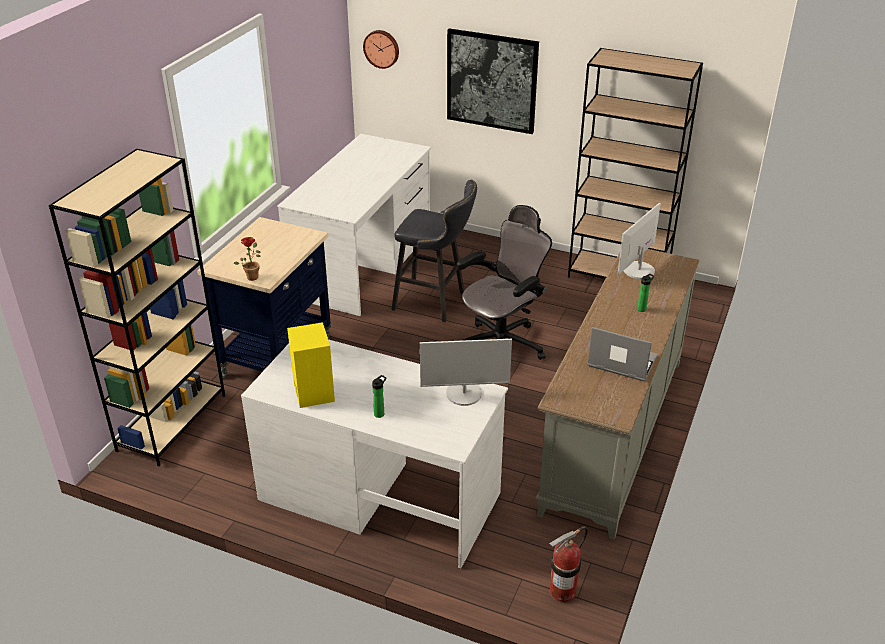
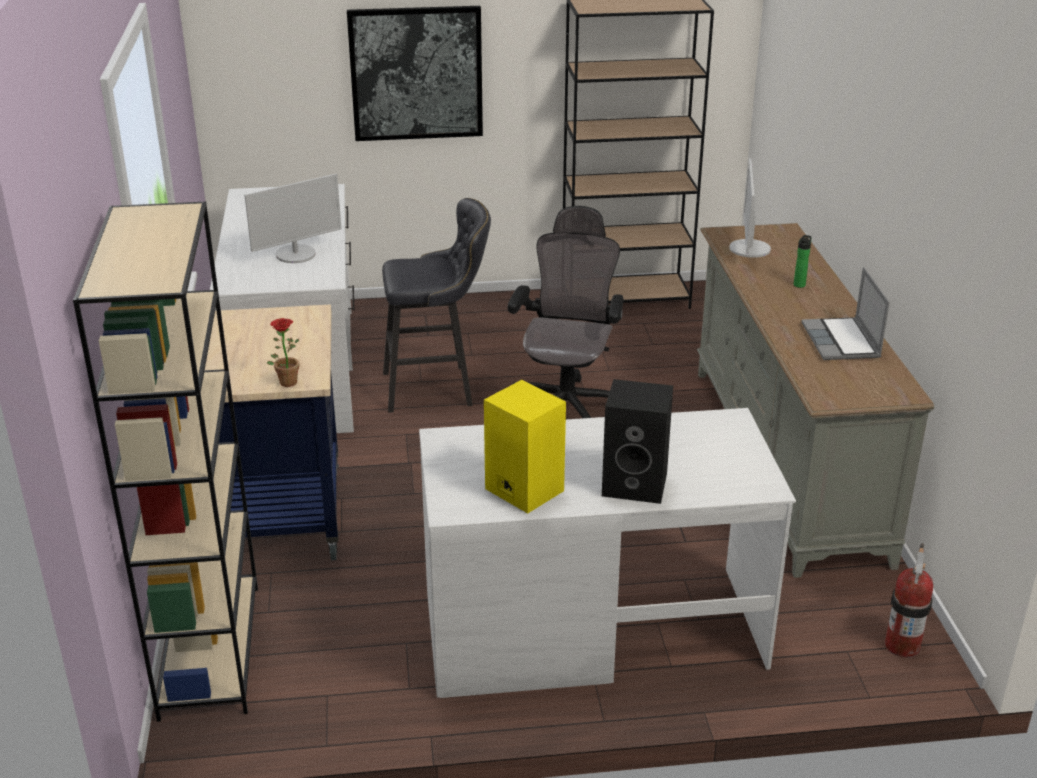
camera: 30 degrees left, 5 degrees down
wall clock [363,30,399,69] -> none
bottle [372,375,386,418] -> black speaker [602,379,673,504]
monitor [420,339,512,406] -> monitor moved to [245,174,341,263]
laptop [587,327,658,381] -> laptop turned 90 degrees counterclockwise [801,267,890,360]

